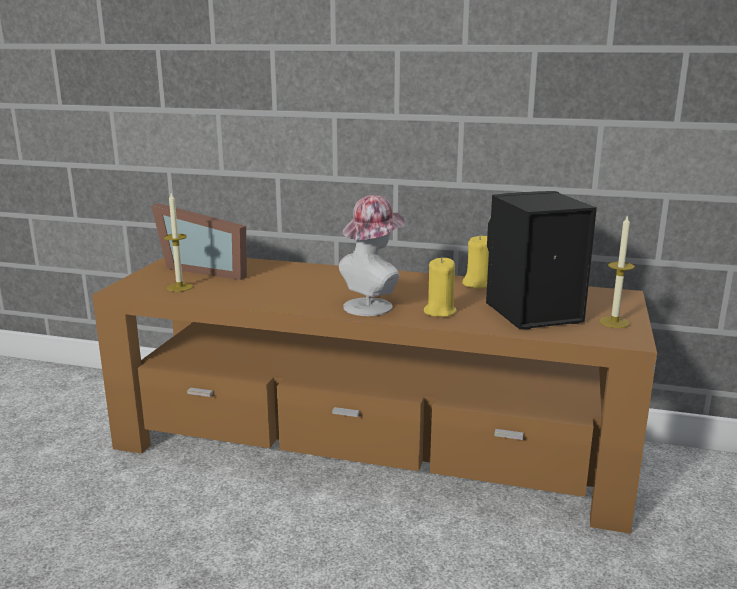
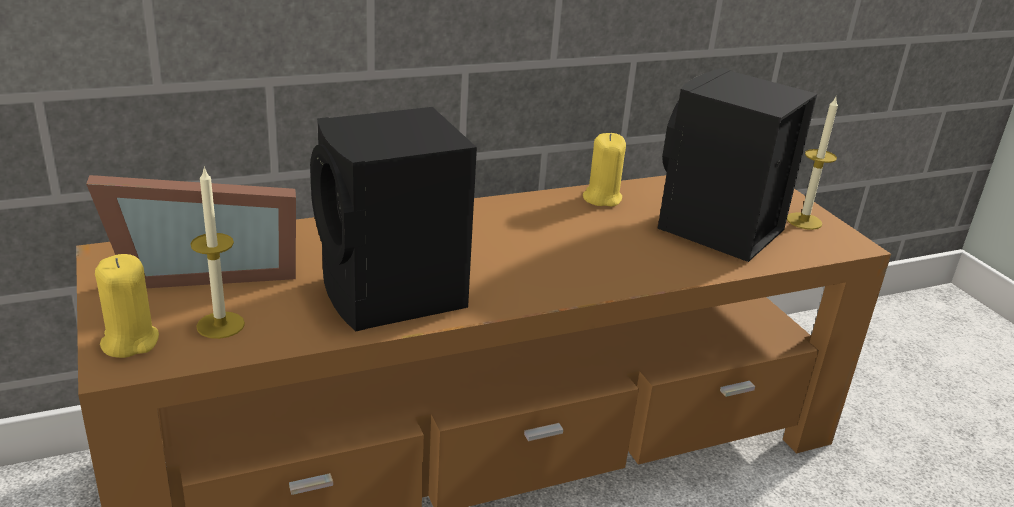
camera: 40 degrees left, 10 degrees up
hat [339,195,405,316] -> none
yellow candle [424,257,456,317] -> yellow candle moved to [95,254,159,358]
none -> black speaker [310,107,477,331]

